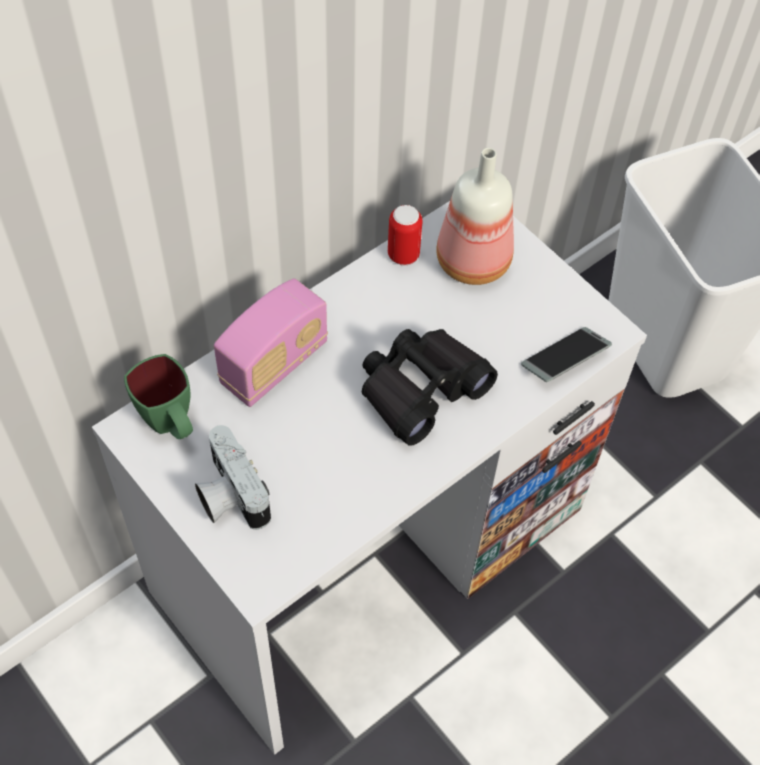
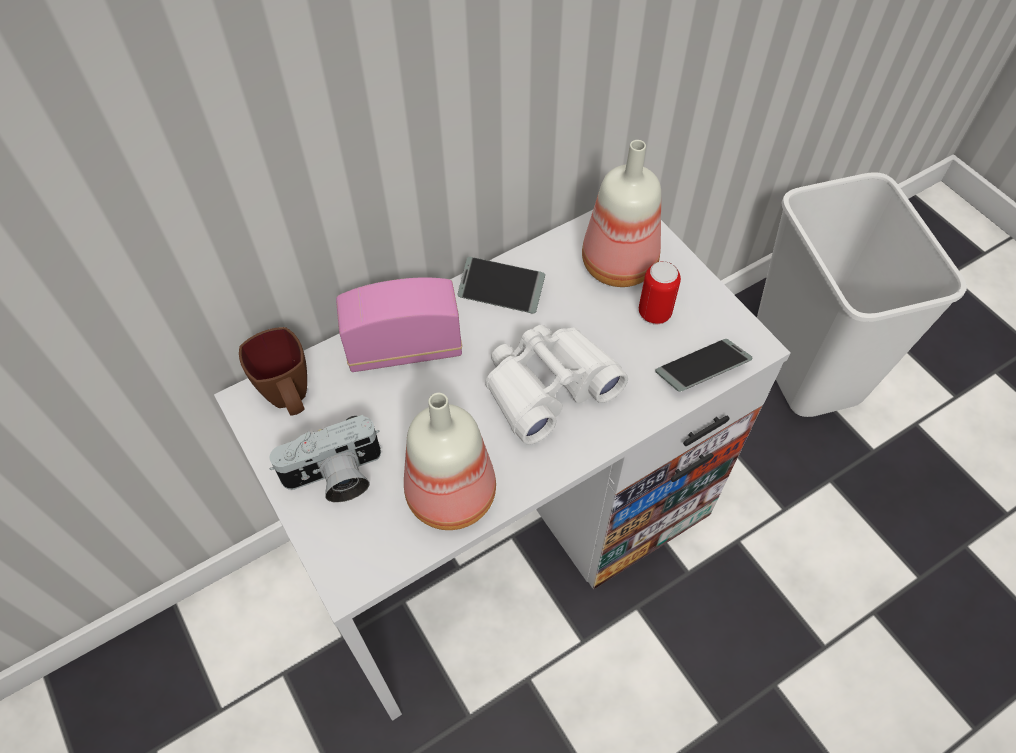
camera: 10 degrees right, 0 degrees up
green mug [124,354,193,439] -> brown mug [239,327,307,416]
camera [195,425,271,530] -> camera turned 90 degrees counterclockwise [270,415,381,503]
radio [214,278,328,407] -> radio turned 150 degrees counterclockwise [336,277,462,372]
black binoculars [362,329,498,445] -> white binoculars [485,325,628,445]
can [388,205,422,265] -> can moved to [639,261,681,324]
none -> bottle [404,393,496,530]
none -> phone [457,257,545,314]

